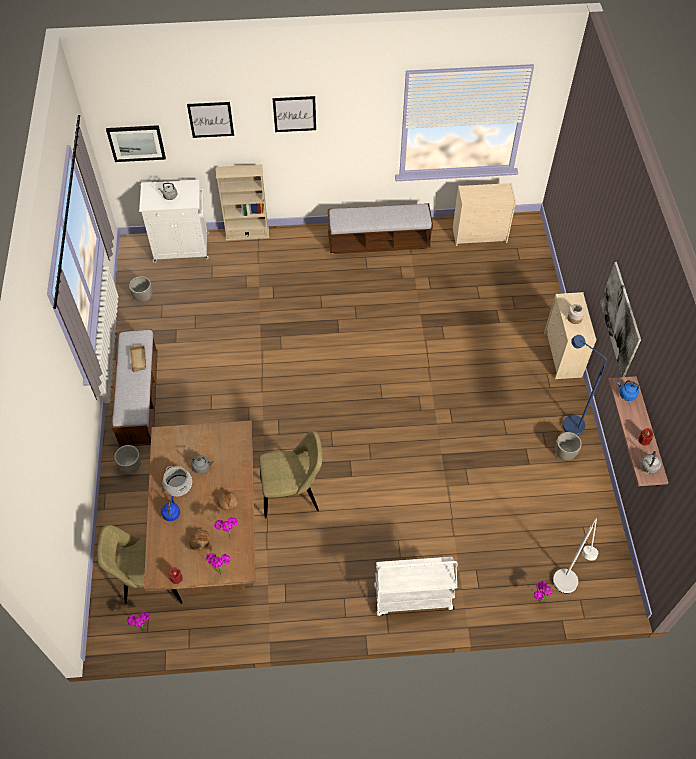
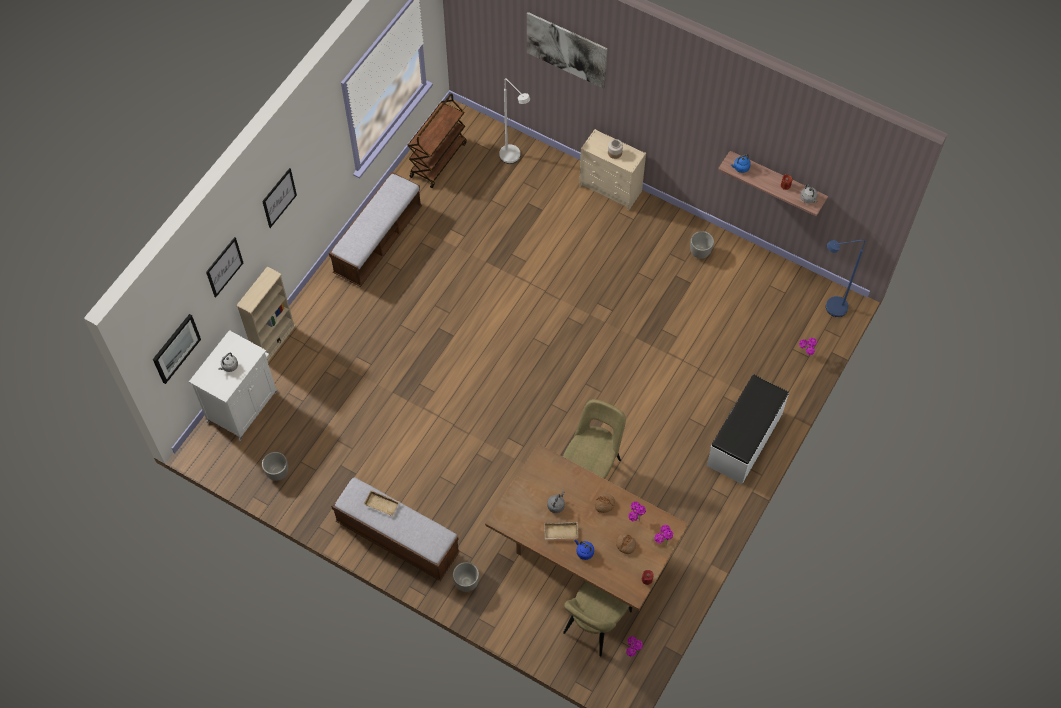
camera: 55 degrees left, 5 degrees up
cooking pot [163,466,192,496] -> beige tray [544,522,578,539]
white cart [374,557,458,616] -> white bench [707,374,789,484]
beige dresser [453,183,516,246] -> brown cart [407,94,467,188]
white floor lamp [553,518,598,593] -> white floor lamp moved to [499,78,530,164]
blue floor lamp [562,335,607,436] -> blue floor lamp moved to [826,240,865,317]
picture [600,262,641,377] -> picture moved to [527,12,608,89]

